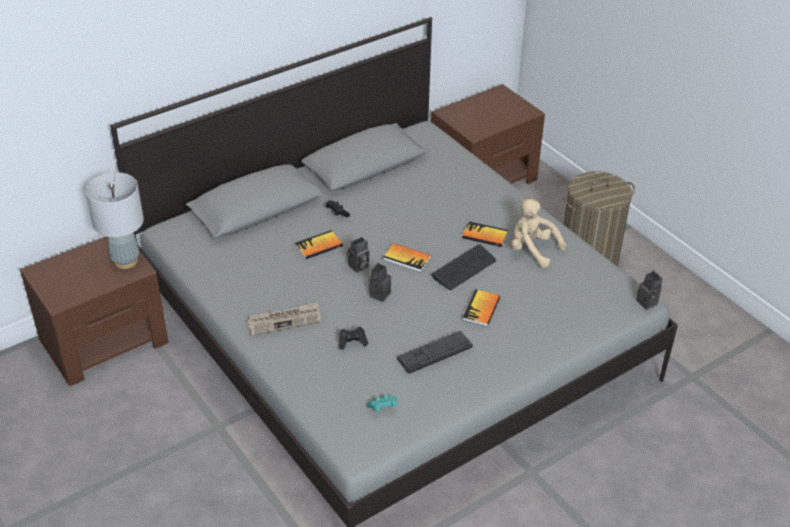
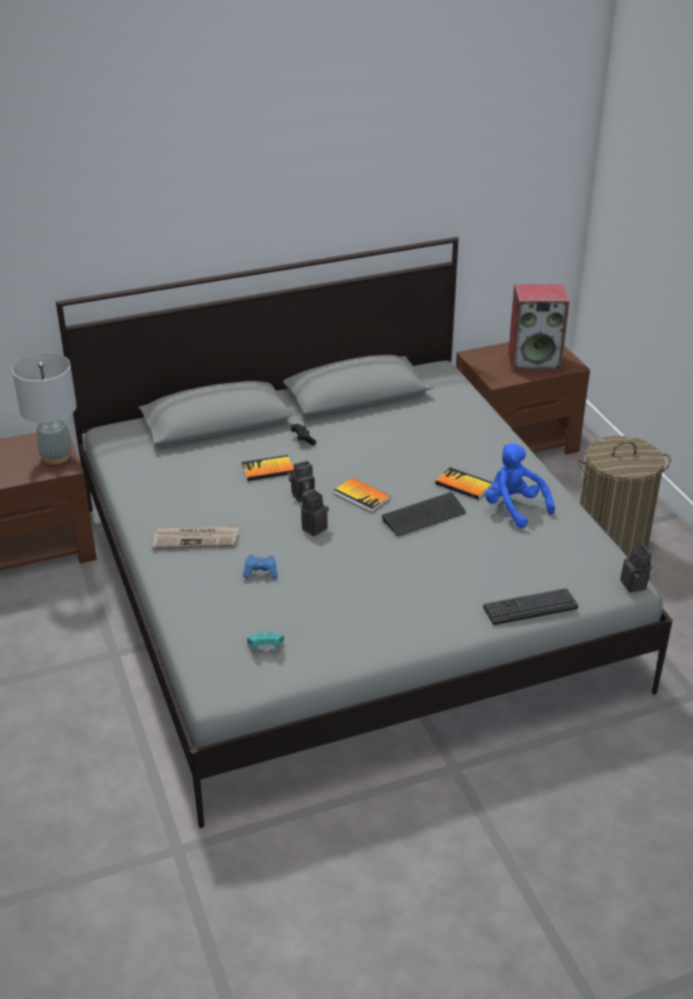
camera: 15 degrees right, 5 degrees down
black game controller [339,327,368,350] -> blue game controller [243,555,278,579]
keyboard [397,331,473,374] -> keyboard moved to [483,588,578,625]
book [463,289,500,326] -> none
beige plush toy [511,199,566,268] -> blue plush toy [485,443,555,528]
none -> speaker [508,284,569,372]

